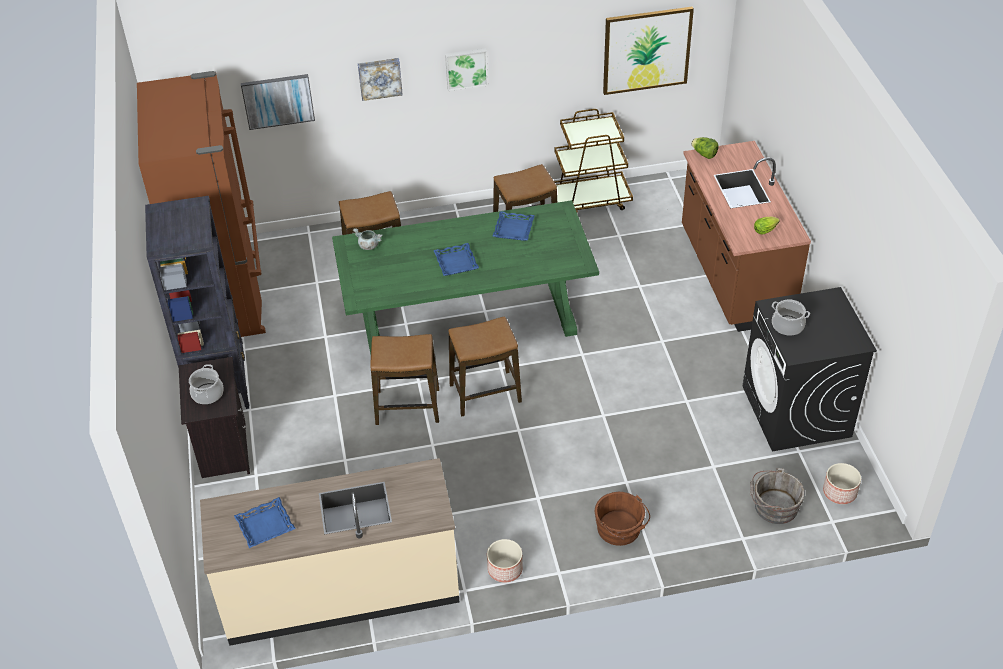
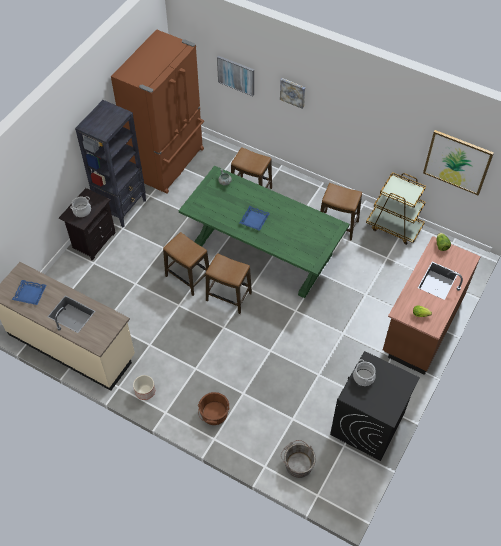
camera: 40 degrees right, 10 degrees up
picture [445,48,488,91] -> none
blue tray [493,211,535,241] -> none
planter [823,463,861,504] -> none

